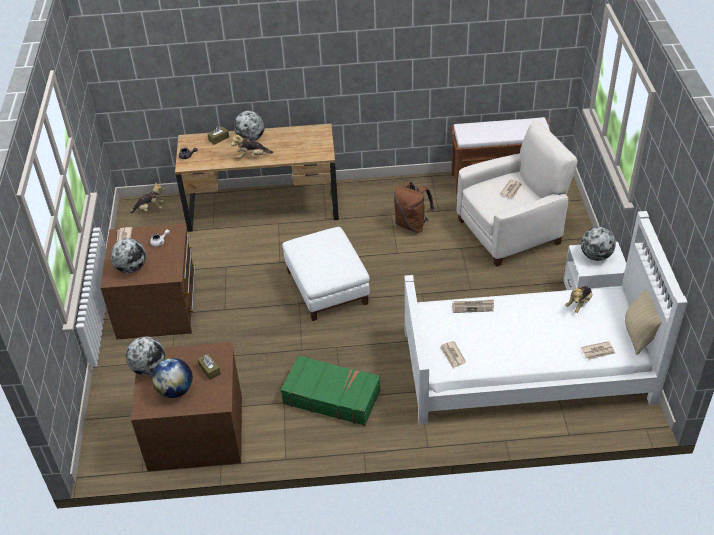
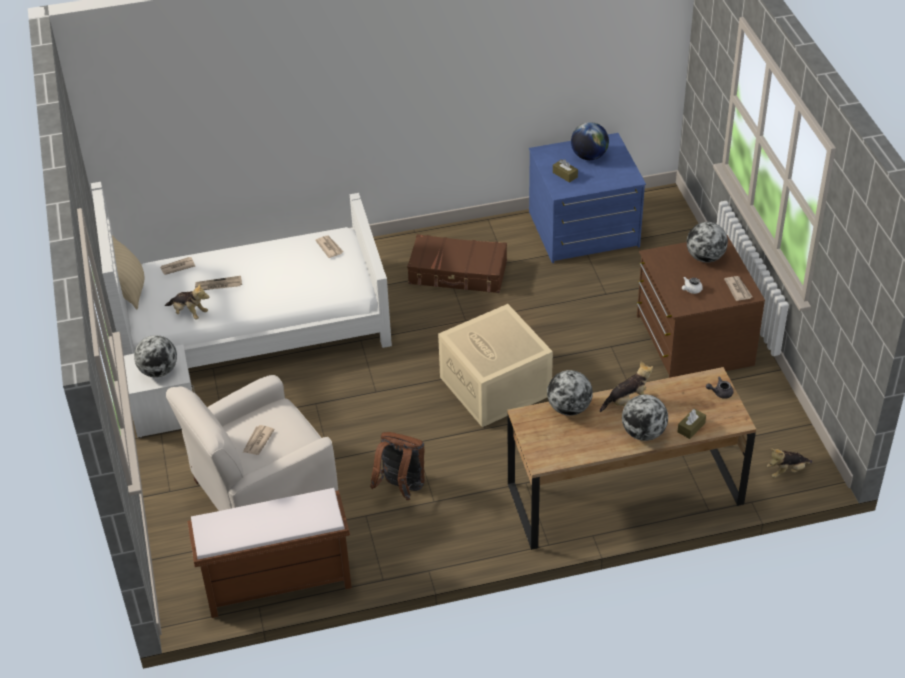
camera: 170 degrees right, 0 degrees up
globe [126,336,165,375] -> globe moved to [547,370,593,416]
brown dresser [131,342,242,471] -> blue dresser [529,133,646,263]
green suitcase [281,355,381,426] -> brown suitcase [407,234,507,293]
white ottoman [282,227,370,321] -> beige storage box [438,304,553,427]
newspaper [452,299,494,313] -> newspaper moved to [195,276,242,290]
plush toy [565,286,593,313] -> plush toy turned 90 degrees clockwise [165,284,209,319]

